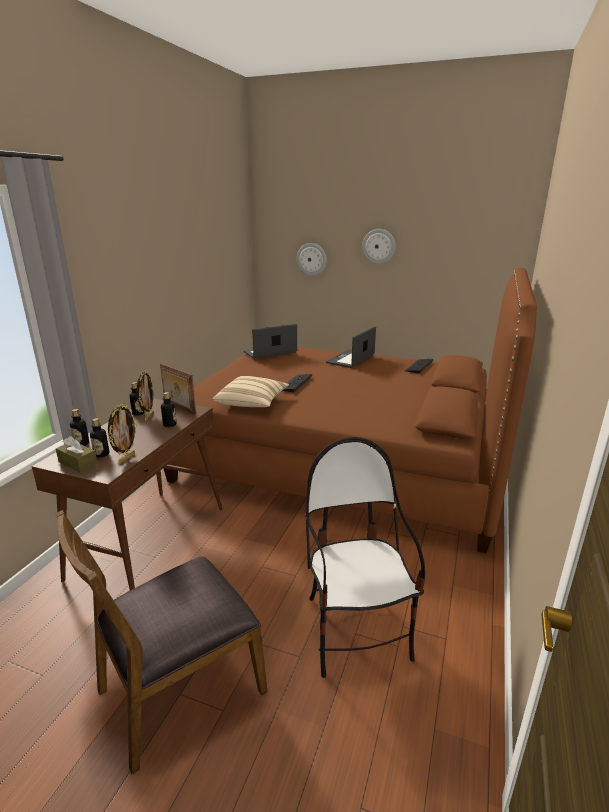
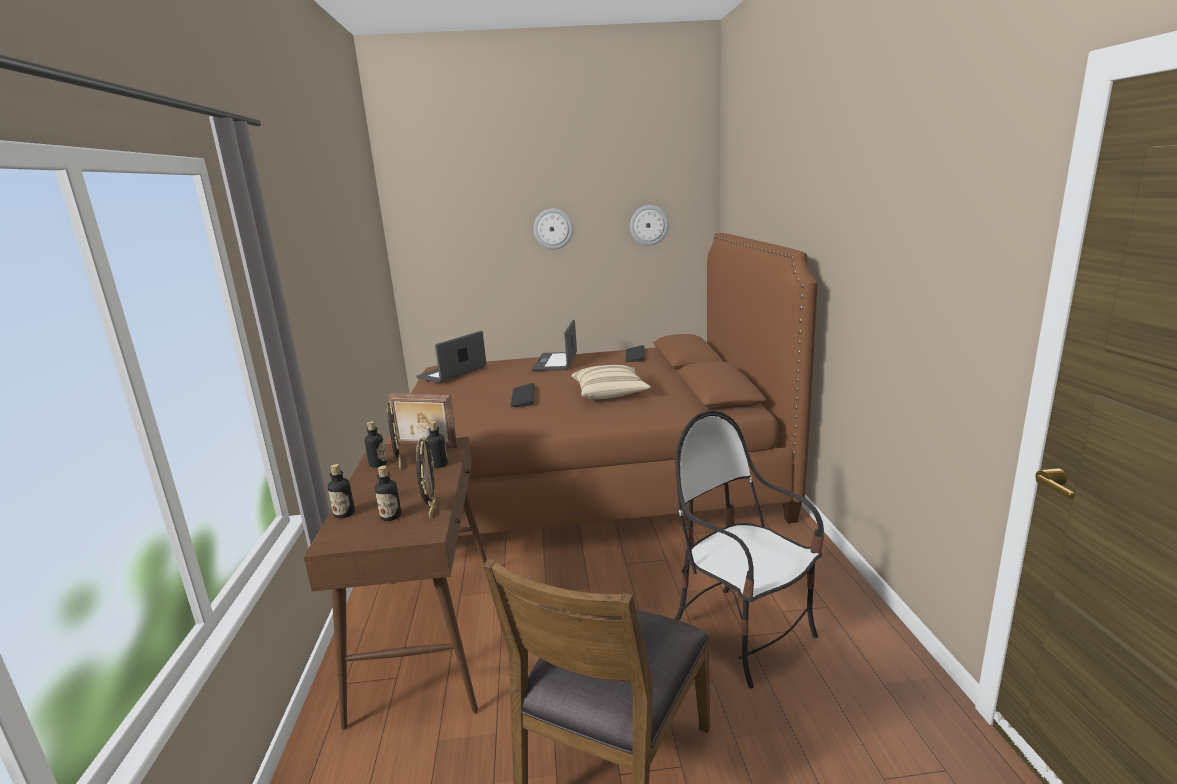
camera: 25 degrees left, 5 degrees down
brown tissue box [56,436,98,473] -> none
beige pillow [212,376,289,407] -> beige pillow moved to [572,365,651,400]
wall clock [297,243,327,276] -> wall clock moved to [630,205,669,246]

